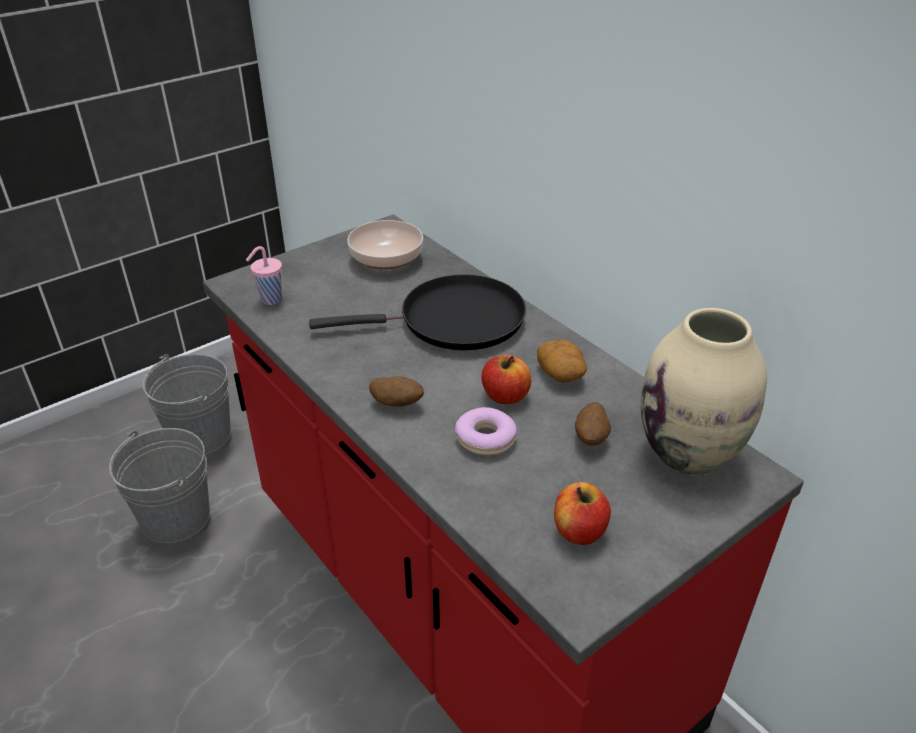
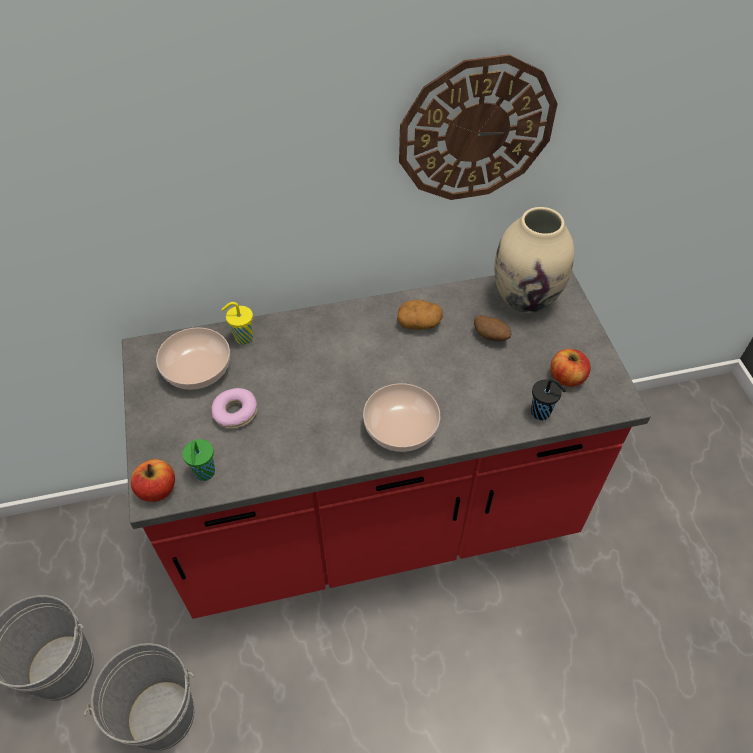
camera: 65 degrees left, 15 degrees up
pink cup [246,246,282,305] -> green cup [182,439,215,481]
black frying pan [309,274,526,350] -> none
potato [369,377,424,407] -> bowl [363,383,440,452]
donut [455,407,517,456] -> donut moved to [212,388,257,429]
apple [481,355,531,404] -> apple moved to [131,459,175,502]
none -> yellow cup [221,302,253,345]
none -> wall clock [399,54,558,200]
none -> black cup [531,379,566,420]

